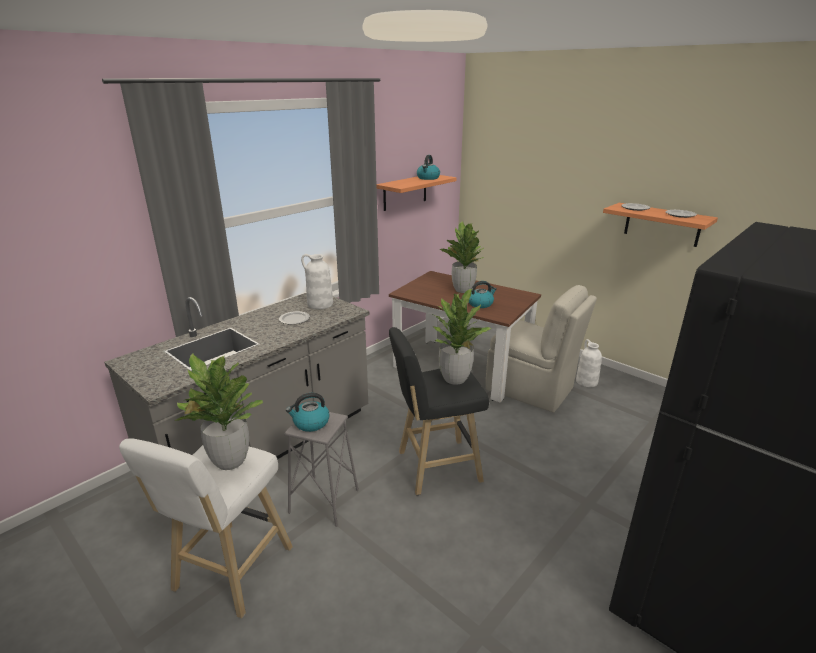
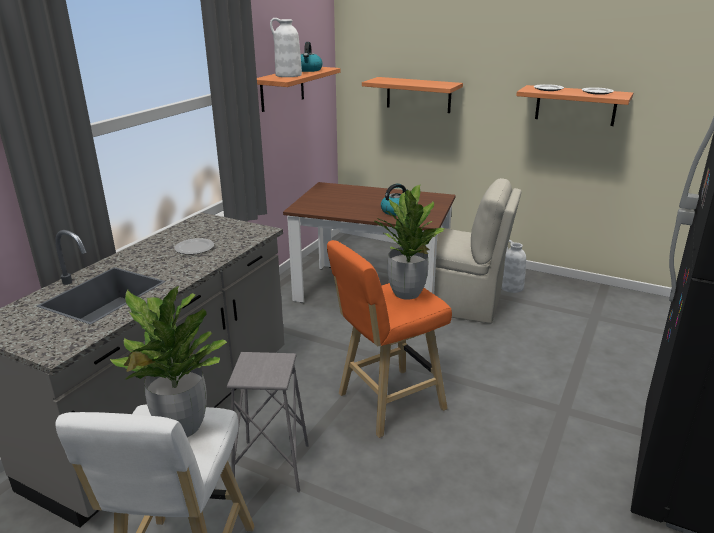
camera: 15 degrees left, 0 degrees up
kettle [286,393,329,432] -> none
white vase [301,254,333,309] -> white vase moved to [270,18,302,77]
black stool [389,327,489,495] -> orange stool [327,240,452,438]
potted plant [440,221,484,293] -> none
none -> shelf [362,77,463,113]

